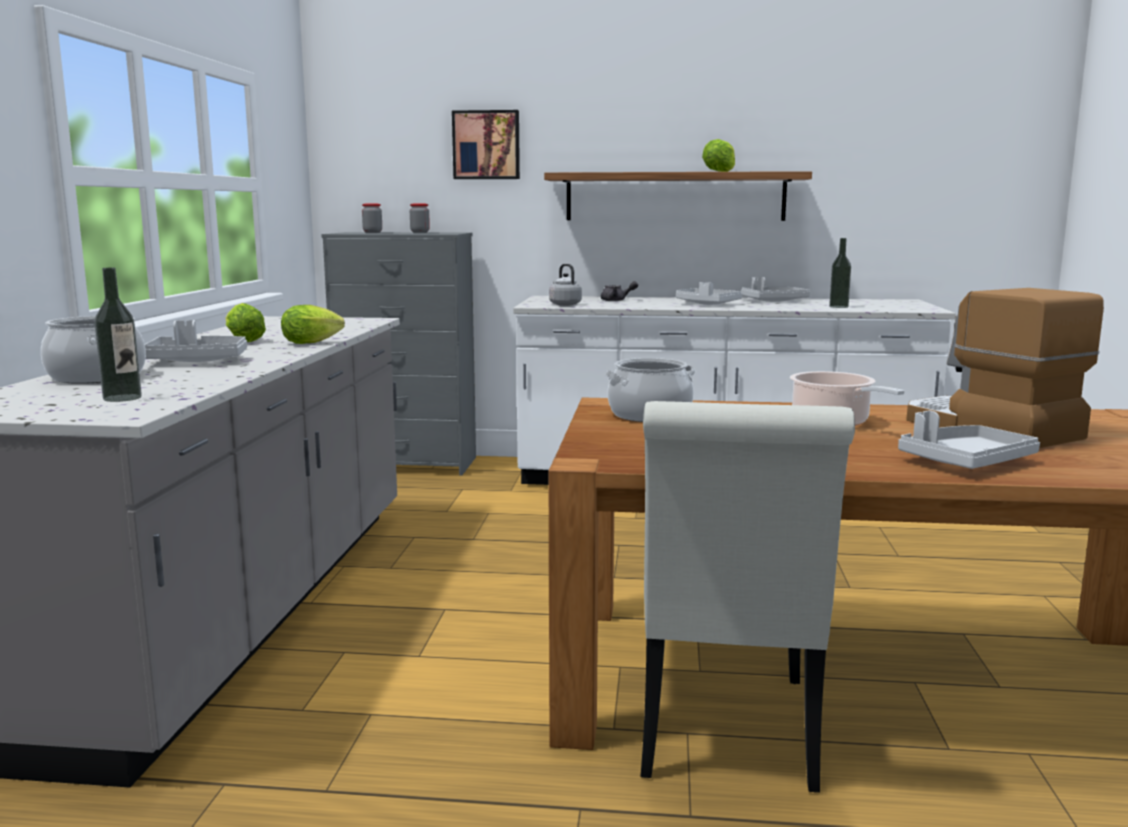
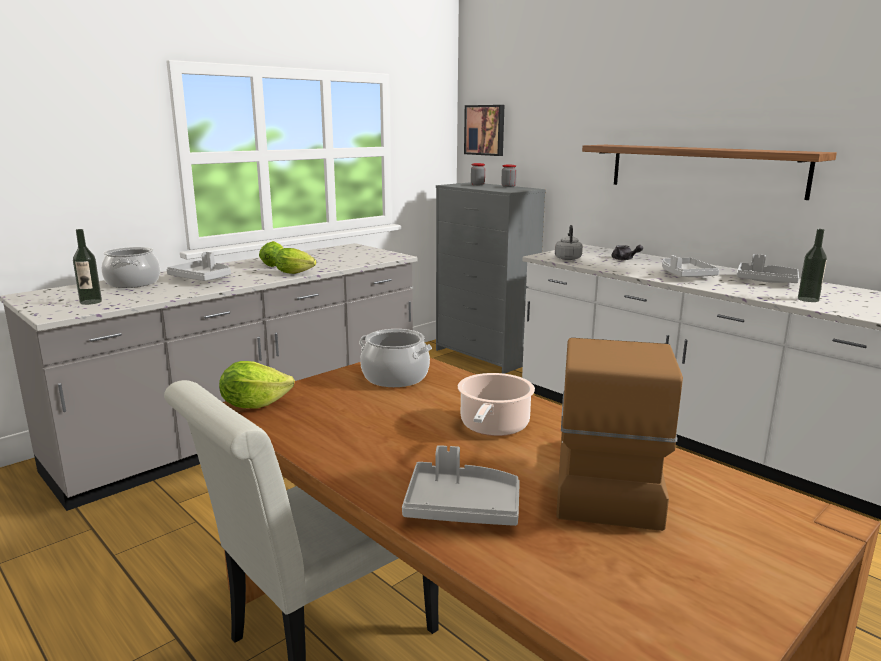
camera: 40 degrees right, 5 degrees up
picture [452,110,520,179] -> picture moved to [464,105,504,156]
lettuce [702,139,735,172] -> lettuce moved to [219,361,295,409]

